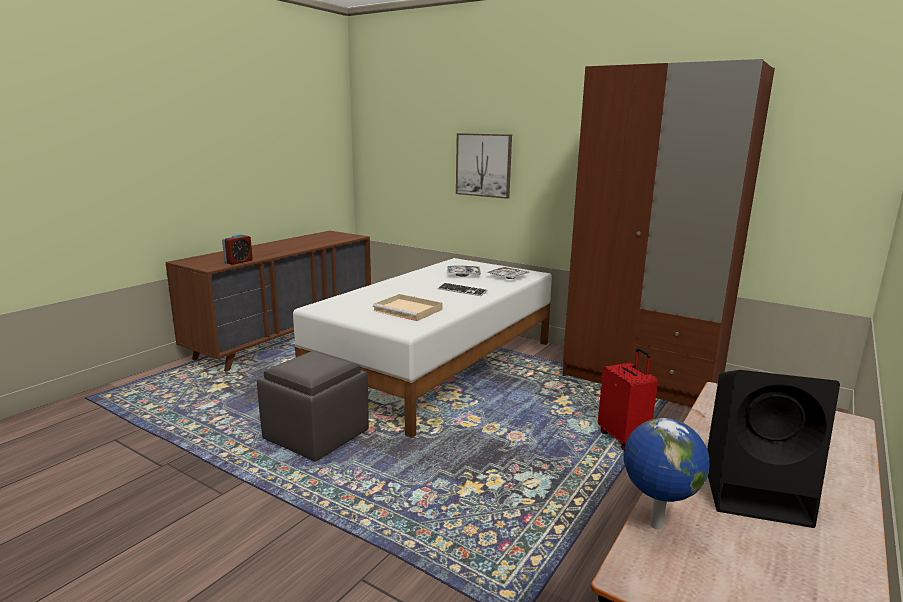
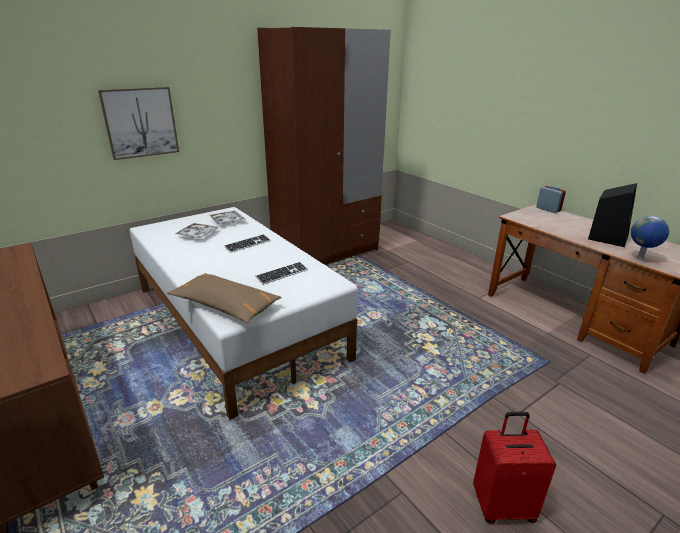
camera: 70 degrees left, 10 degrees up
alarm clock [222,234,253,265] -> alarm clock moved to [536,186,566,213]
grey ottoman [257,351,369,462] -> none
beige tray [373,294,443,321] -> keyboard [255,262,308,285]
red suitcase [598,348,658,450] -> red suitcase moved to [473,412,556,524]
none -> brown pillow [167,273,282,323]

